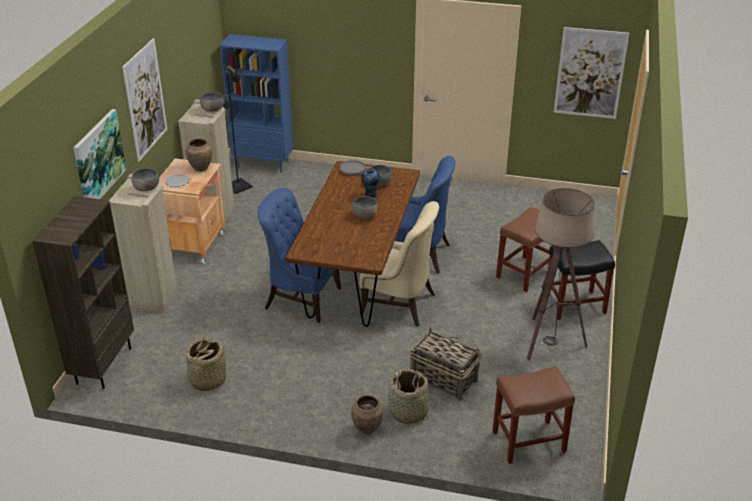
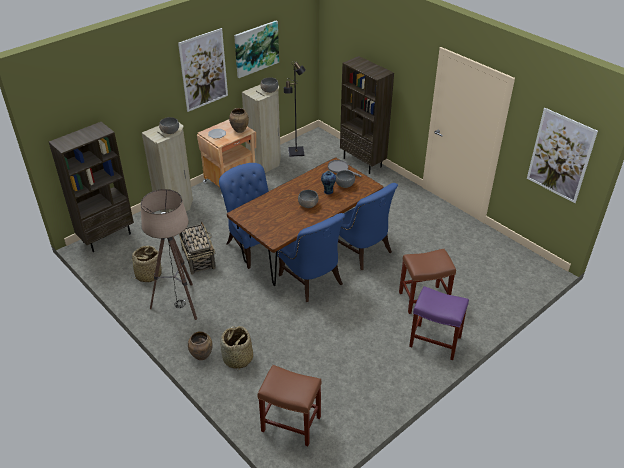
camera: 35 degrees right, 5 degrees up
picture [73,109,127,199] -> picture moved to [234,20,279,78]
blue bookcase [220,34,293,173] -> none
beige chair [360,201,439,327] -> blue chair [277,213,345,302]
basket [410,327,482,401] -> basket moved to [179,221,216,275]
floor lamp [527,188,595,360] -> floor lamp moved to [141,189,197,320]
black stool [545,240,615,320] -> purple stool [409,286,469,360]
none -> brown bookcase [340,56,394,174]

